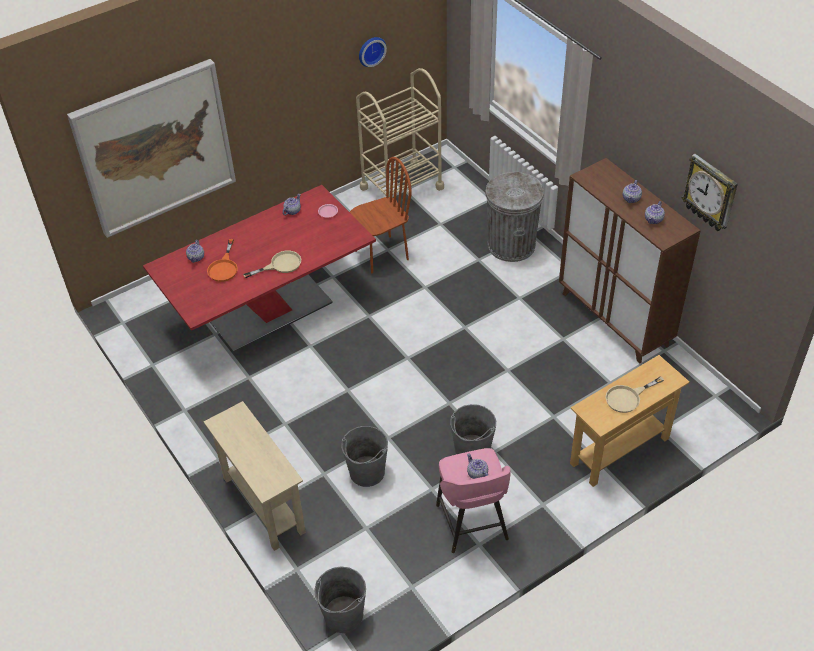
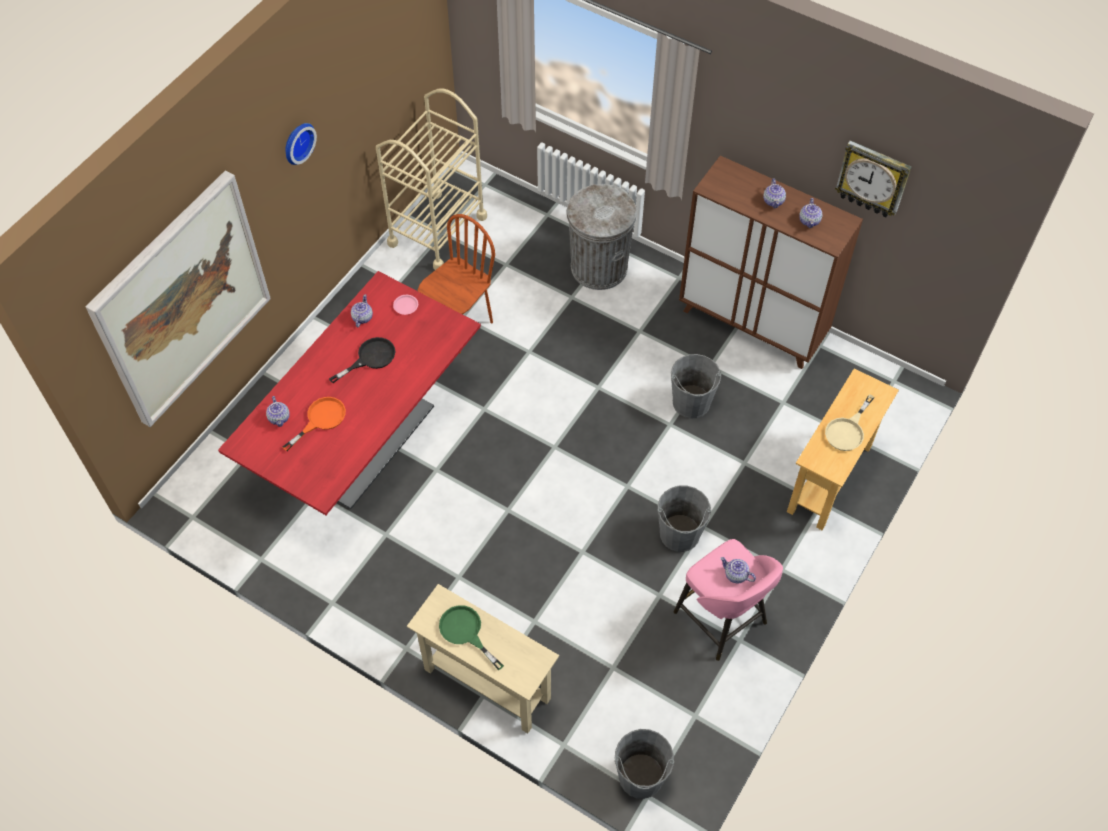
camera: 25 degrees left, 10 degrees up
orange frying pan [207,239,238,282] -> orange frying pan turned 120 degrees counterclockwise [282,397,346,451]
beige frying pan [243,251,301,278] -> none
grey bucket [341,426,388,487] -> grey bucket moved to [671,354,721,418]
wall clock [359,37,387,67] -> wall clock moved to [285,123,317,165]
none -> black frying pan [329,337,395,383]
none -> green frying pan [439,605,504,670]

